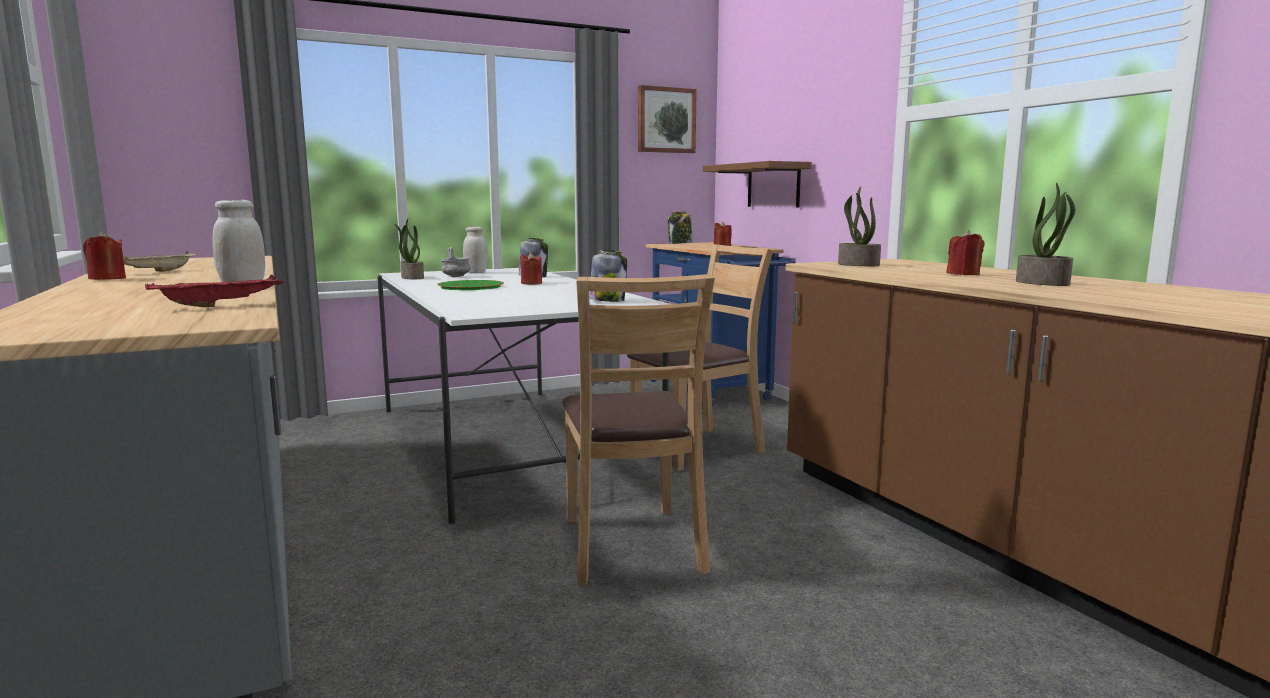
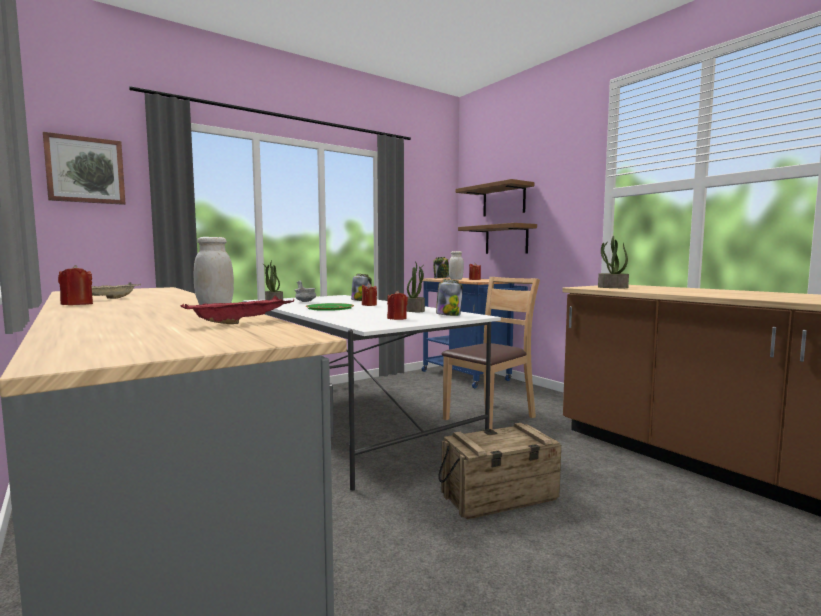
camera: 10 degrees left, 5 degrees down
white jar [463,227,487,273] -> white jar moved to [449,251,464,280]
brown chair [562,274,715,585] -> crate [438,423,561,520]
picture [638,85,697,153] -> picture moved to [43,132,125,205]
red candle [946,230,985,275] -> red candle moved to [387,291,408,320]
potted plant [1016,183,1075,286] -> potted plant moved to [407,261,425,312]
none -> brown shelf [455,179,534,217]

